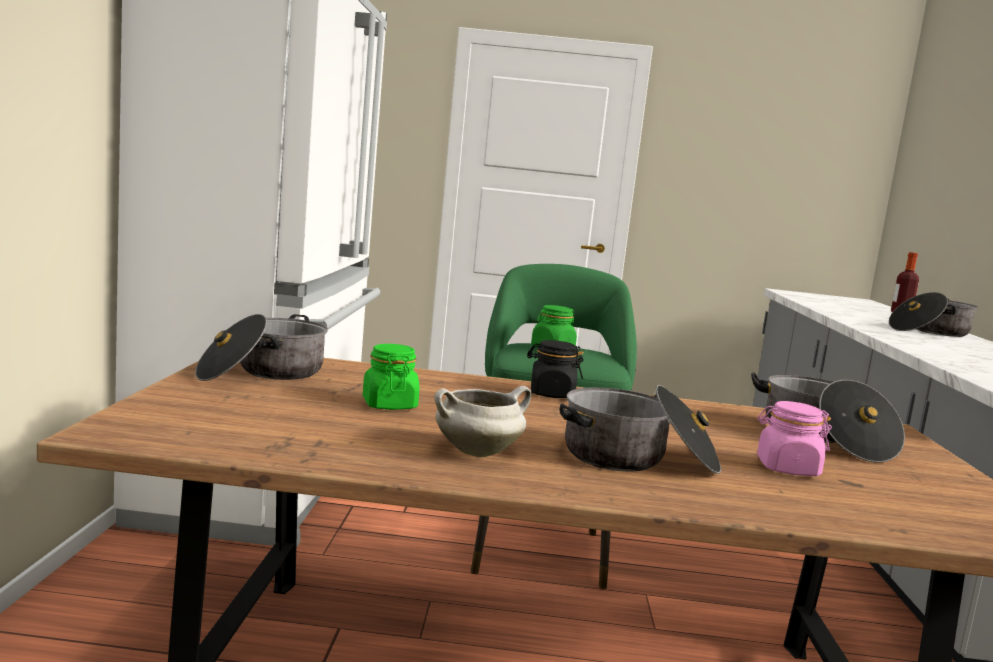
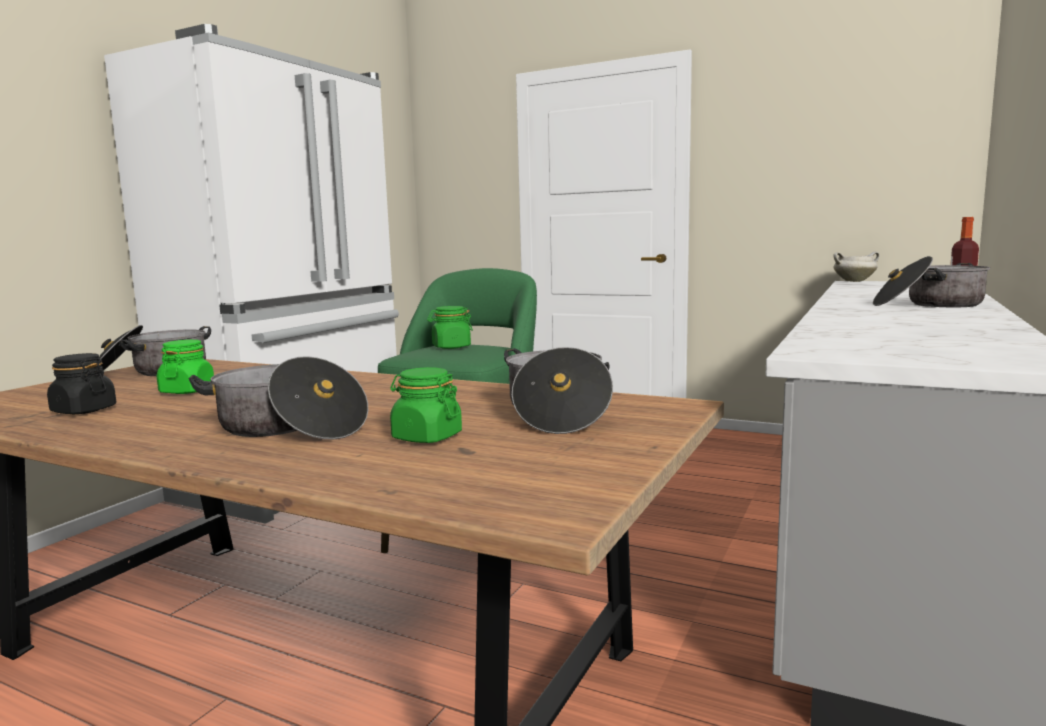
camera: 25 degrees right, 0 degrees up
white cooking pot [434,386,531,457] -> white cooking pot moved to [833,251,879,282]
black jar [527,340,584,398] -> black jar moved to [47,353,116,414]
pink jar [757,401,832,476] -> green jar [390,367,462,443]

